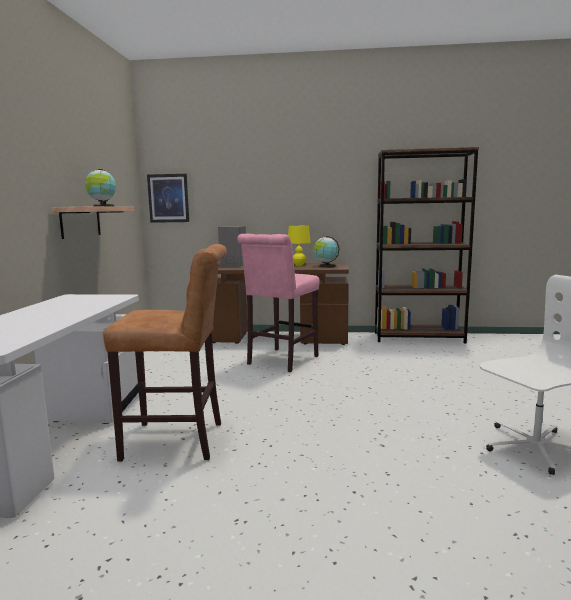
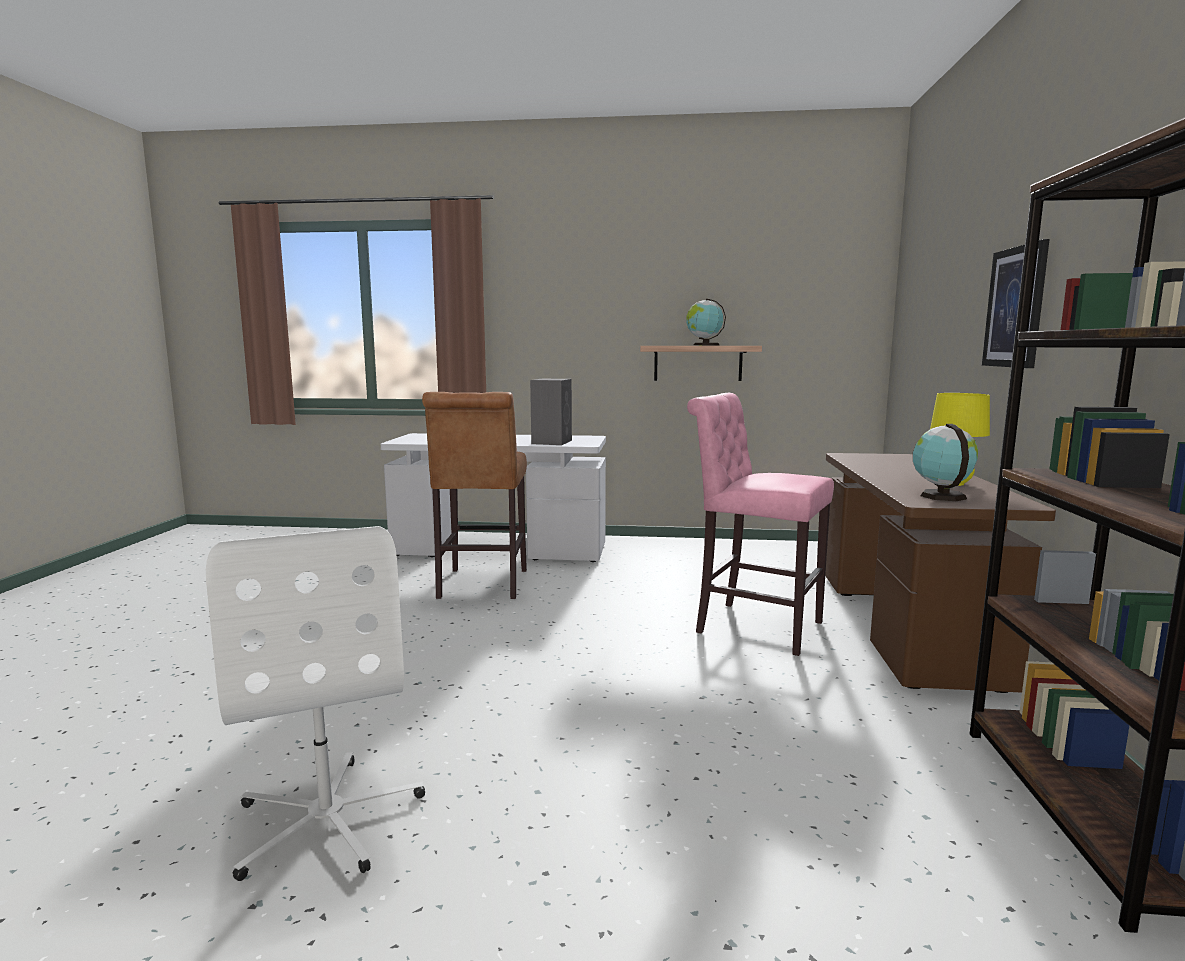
camera: 90 degrees right, 0 degrees up
picture [147,174,189,223] -> picture moved to [982,239,1050,368]
grey speaker [218,226,246,267] -> grey speaker moved to [530,379,572,445]

